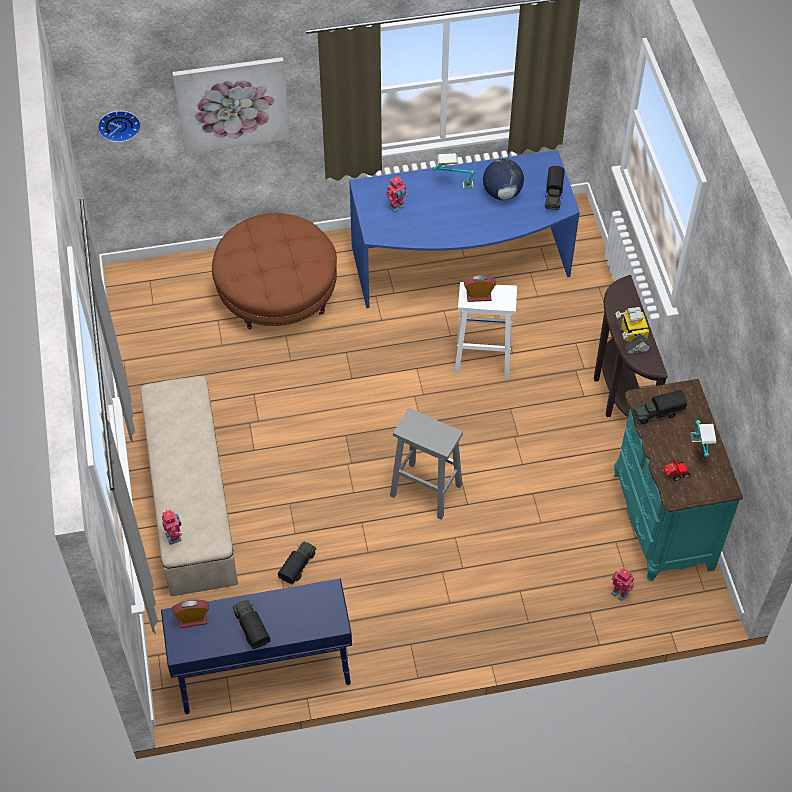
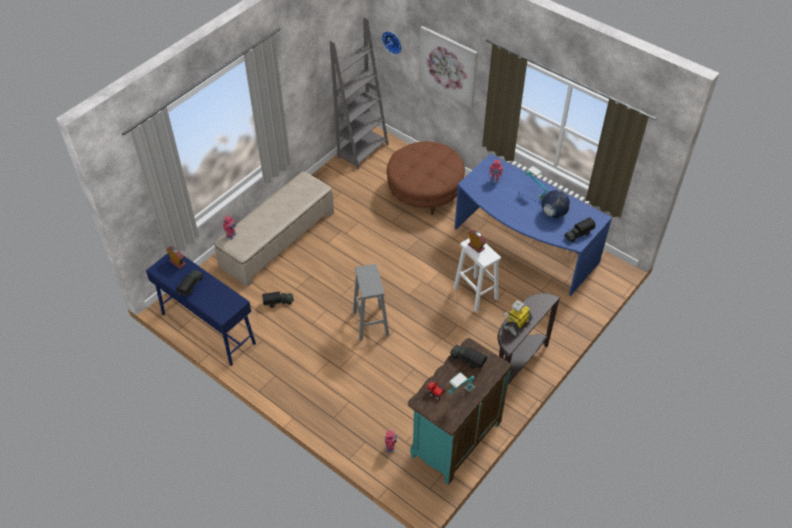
camera: 50 degrees right, 5 degrees down
none -> grey bookcase [330,17,388,170]

